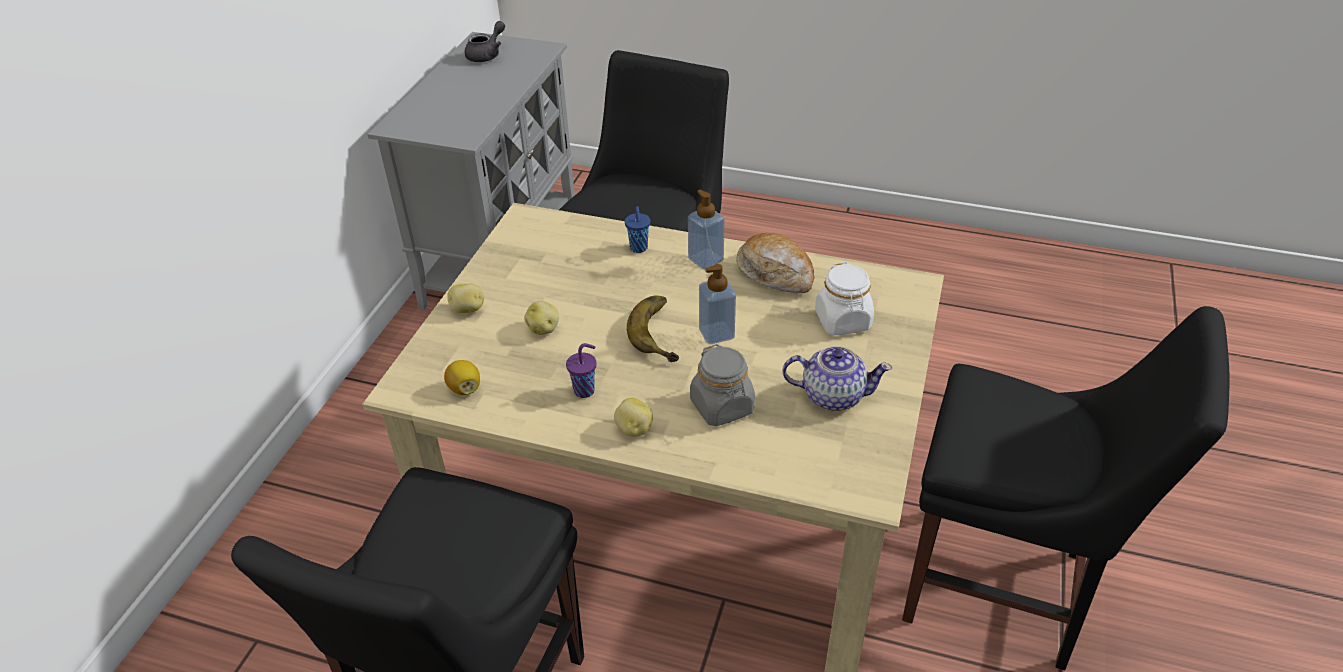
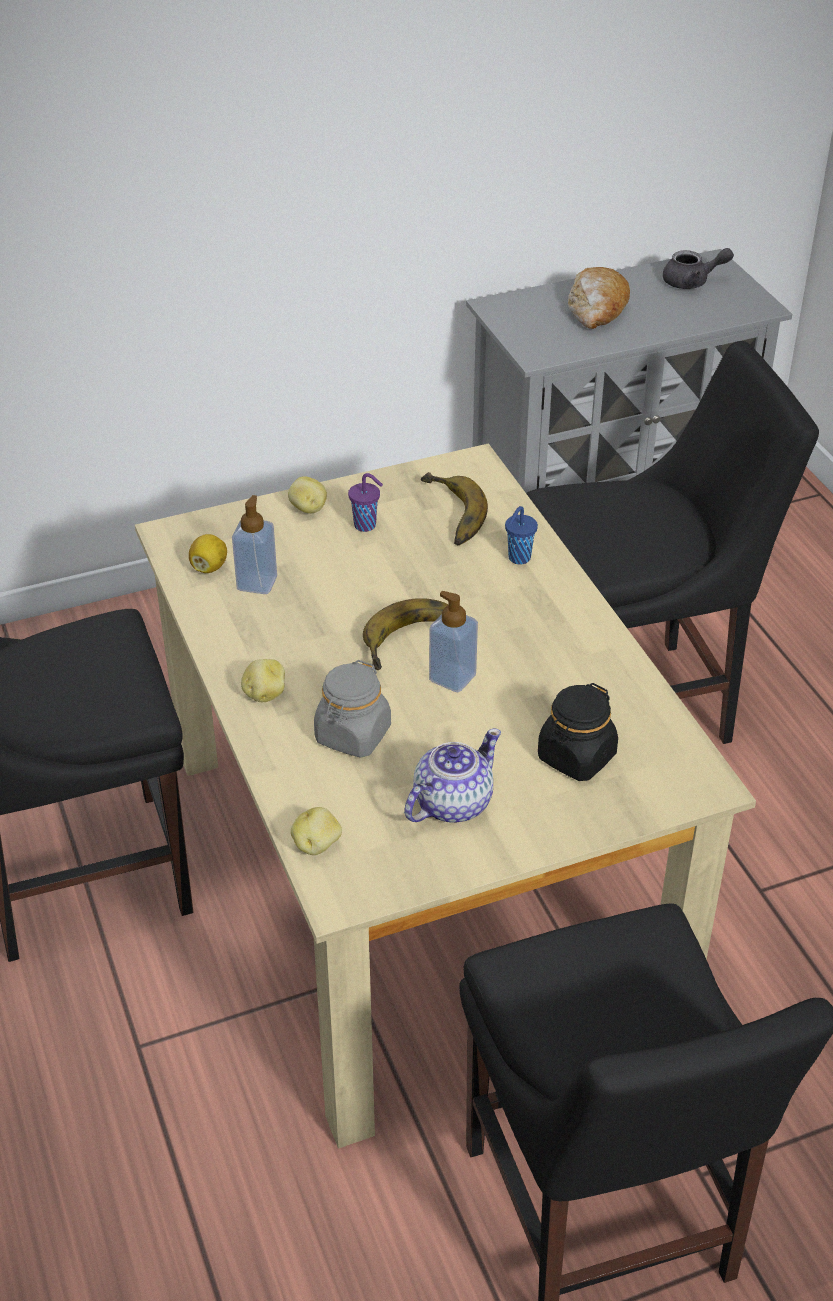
camera: 50 degrees right, 0 degrees up
potato [524,301,559,335] -> potato moved to [291,807,342,855]
purple cup [566,343,596,398] -> purple cup moved to [348,473,383,532]
soap dispenser [688,190,725,270] -> soap dispenser moved to [232,495,277,594]
bread [736,233,814,293] -> bread moved to [568,267,630,329]
teapot [782,346,892,411] -> teapot turned 105 degrees counterclockwise [404,729,501,823]
white jar [815,262,874,335] -> black jar [538,683,618,781]
none -> banana [421,472,488,545]

